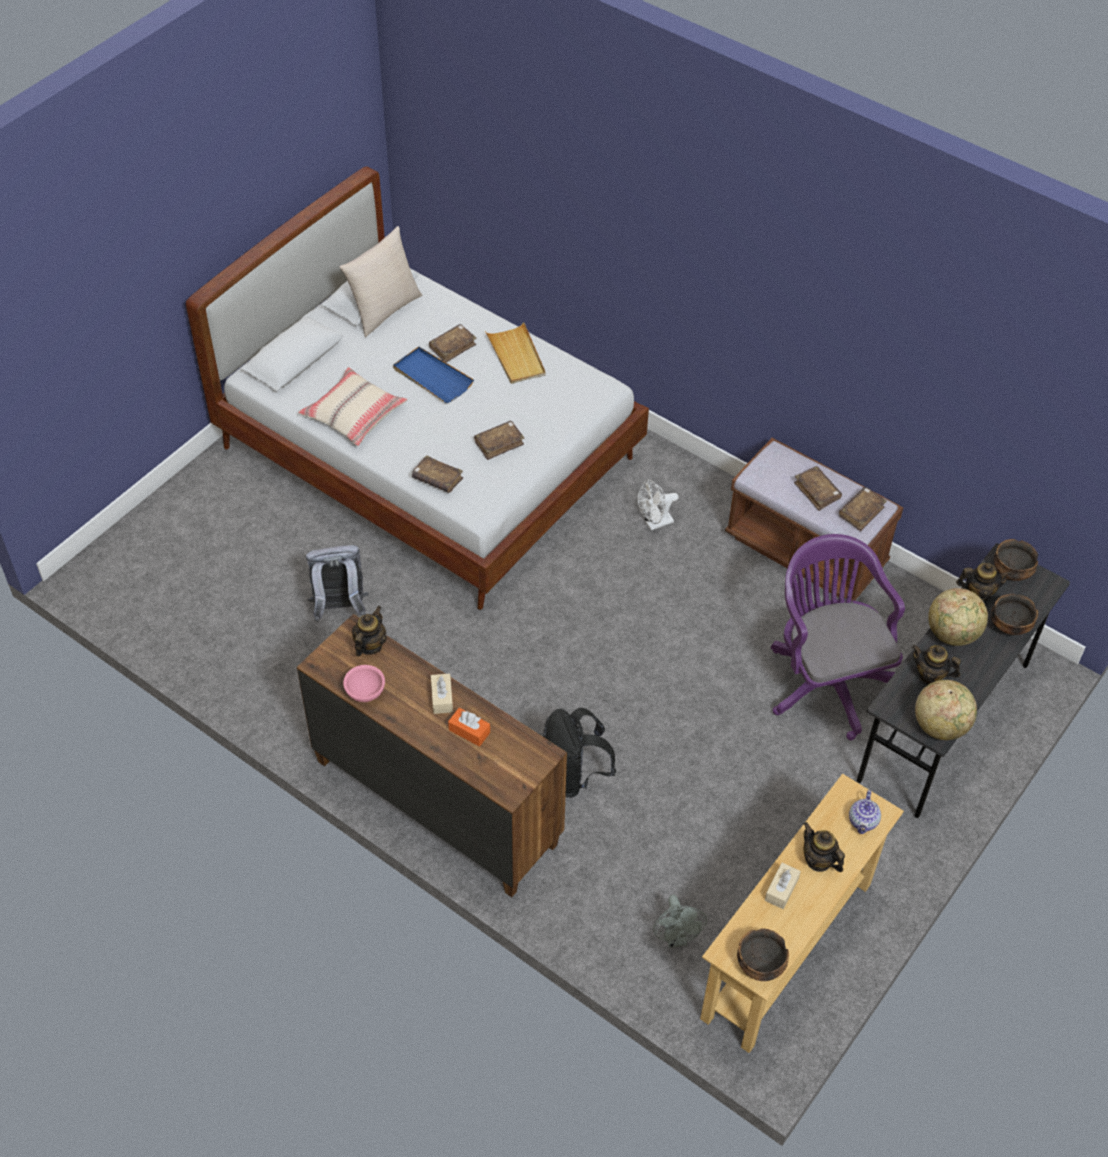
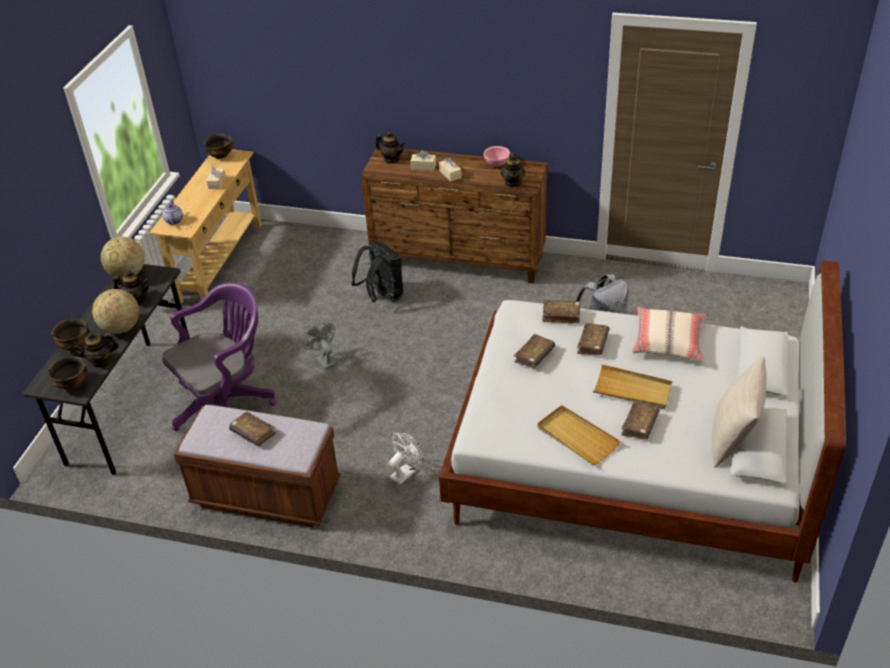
camera: 160 degrees right, 10 degrees down
blue tray [393,347,474,403] -> beige tray [593,364,672,409]
orange tissue box [448,708,490,746] -> beige tissue box [411,150,436,170]
grey fan [653,895,707,948] -> grey fan moved to [303,322,337,370]
purple office chair [771,534,905,740] -> purple office chair turned 90 degrees counterclockwise [162,282,276,431]
teapot [803,822,845,872] -> teapot moved to [375,132,405,163]
brown book [839,487,887,531] -> brown book moved to [577,323,610,355]

